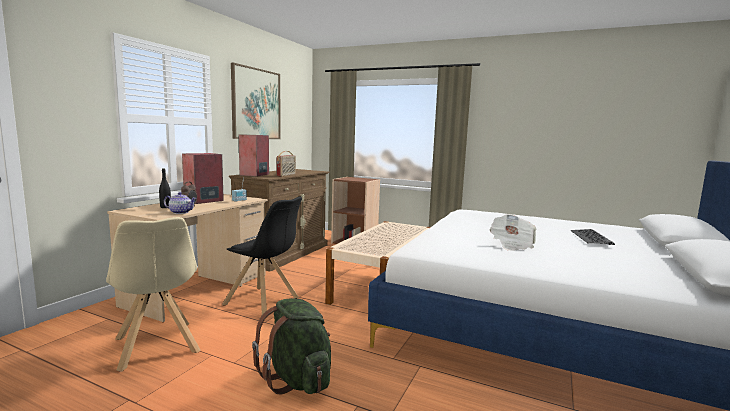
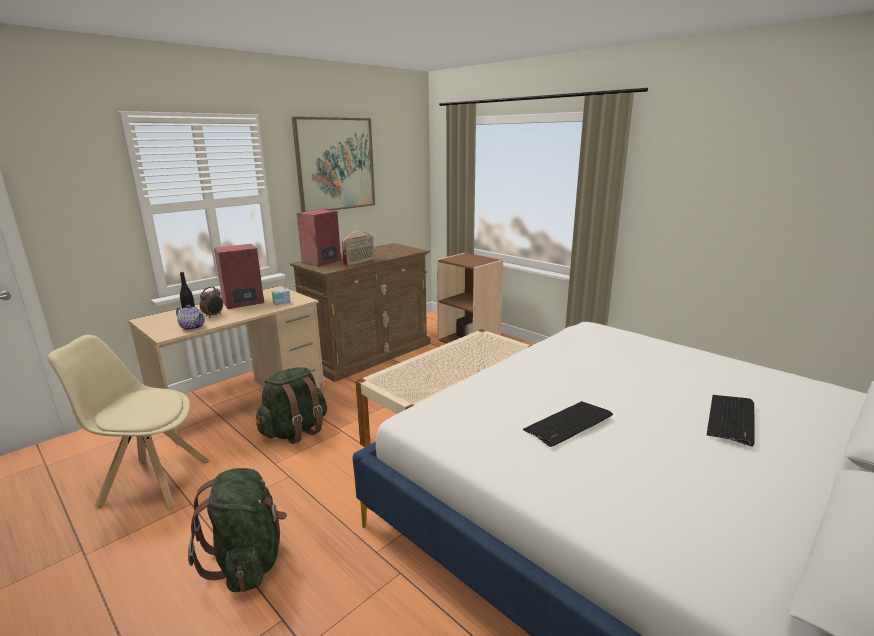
camera: 20 degrees right, 10 degrees up
beige chair [106,217,200,372] -> beige chair turned 105 degrees clockwise [48,335,210,509]
black chair [222,196,302,315] -> green backpack [256,367,327,444]
newspaper [490,214,537,251] -> keyboard [523,401,613,447]

